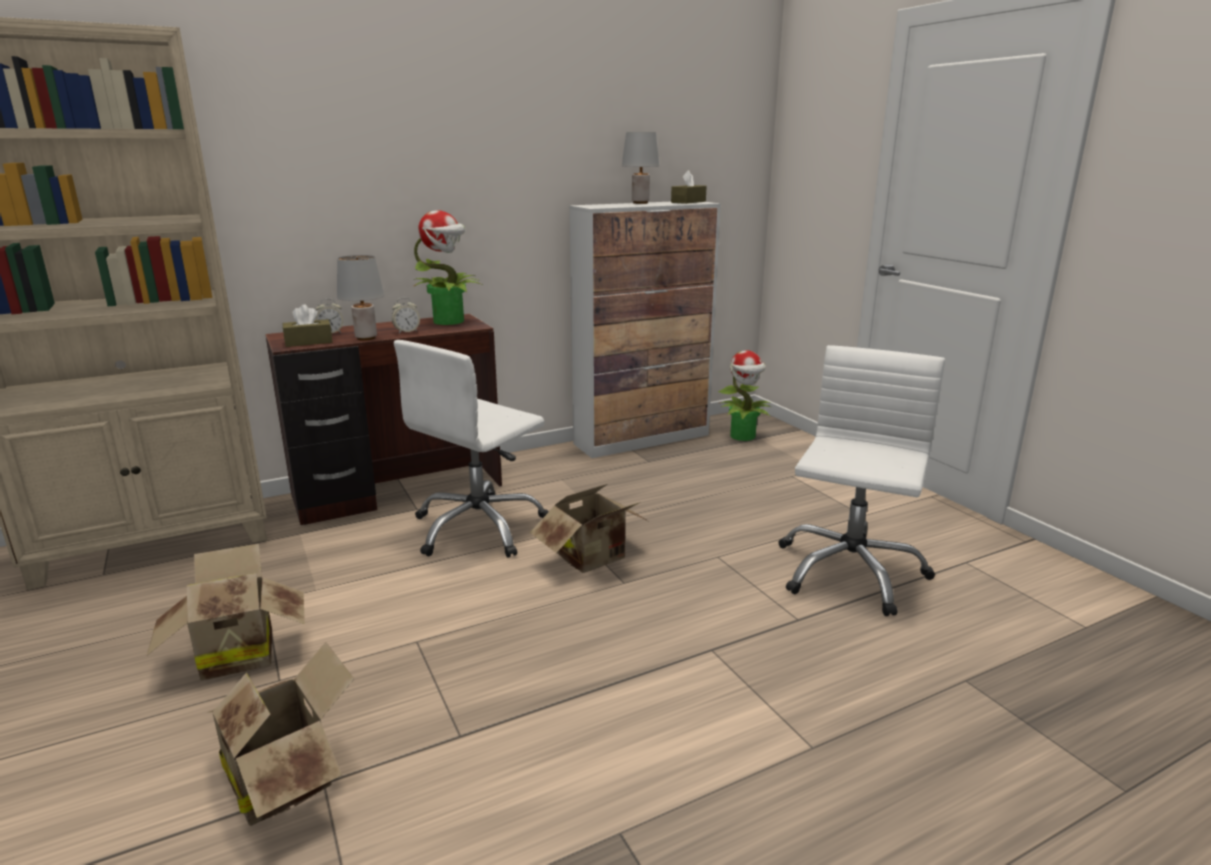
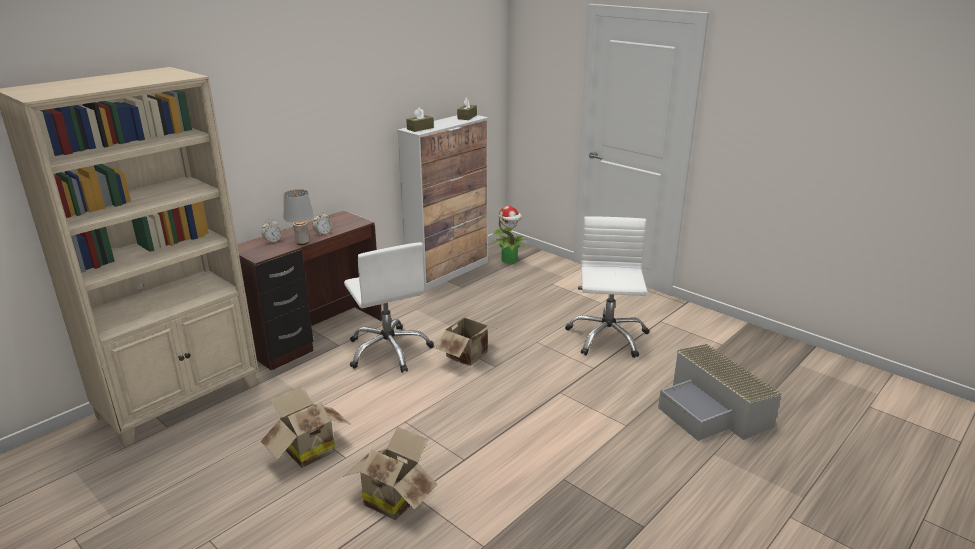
camera: 20 degrees left, 5 degrees up
brown tissue box [283,305,333,347] -> brown tissue box moved to [406,107,434,132]
white office chair [394,340,548,558] -> white office chair turned 45 degrees counterclockwise [344,242,434,373]
potted plant [413,210,482,325] -> none
grey table lamp [622,132,659,204] -> none
none -> grey storage box [658,344,782,441]

